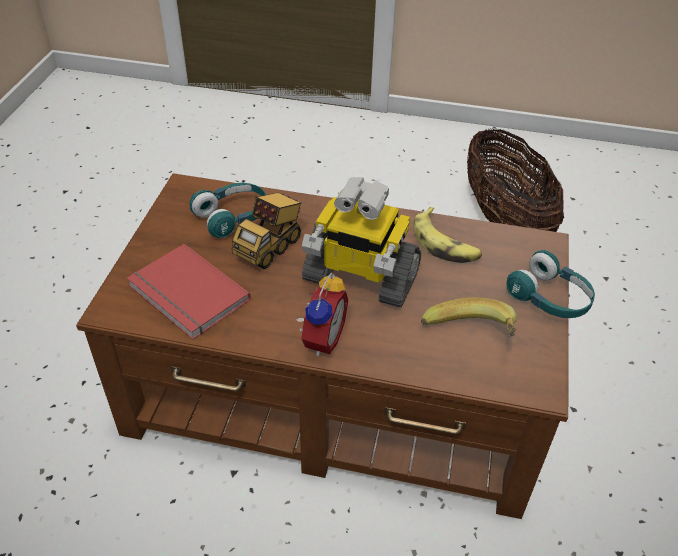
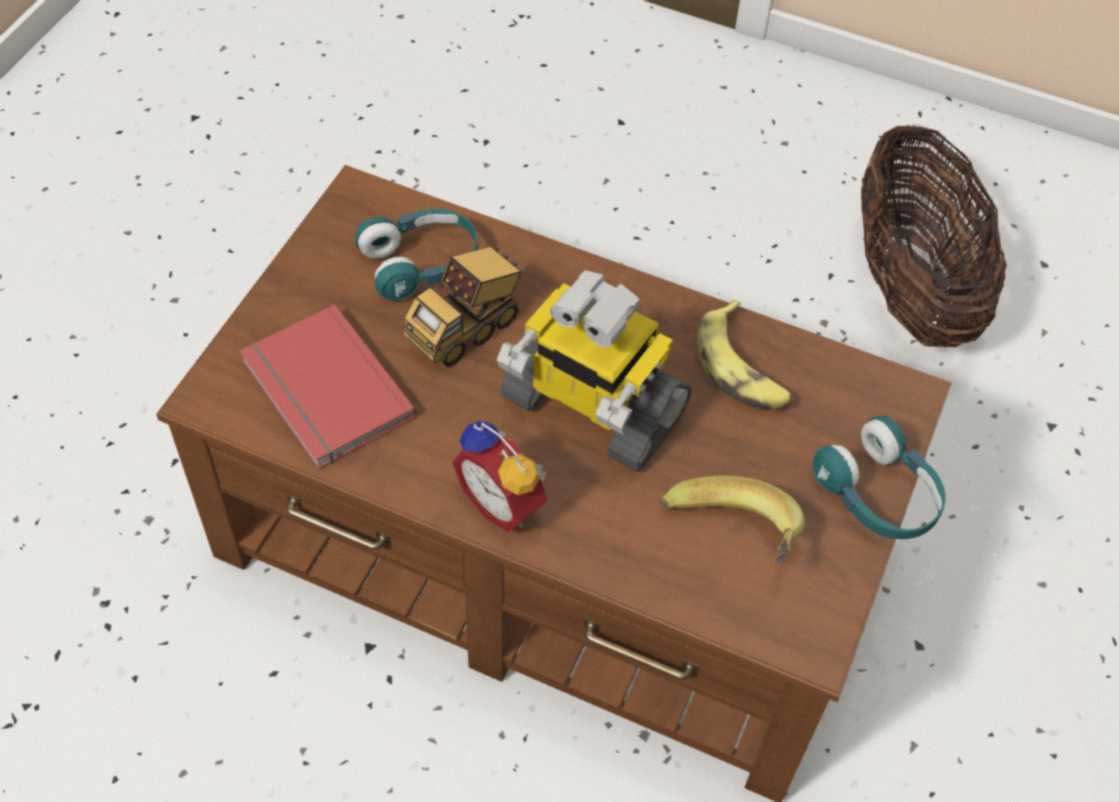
camera: 10 degrees right, 10 degrees up
alarm clock [295,272,348,356] -> alarm clock turned 105 degrees clockwise [452,421,548,532]

